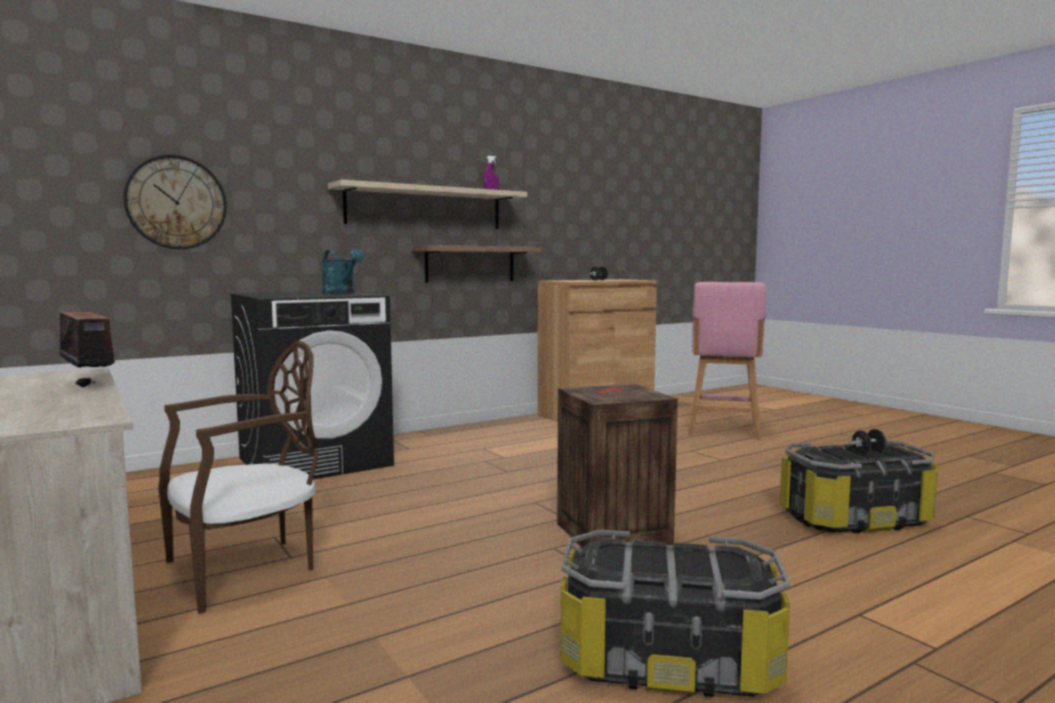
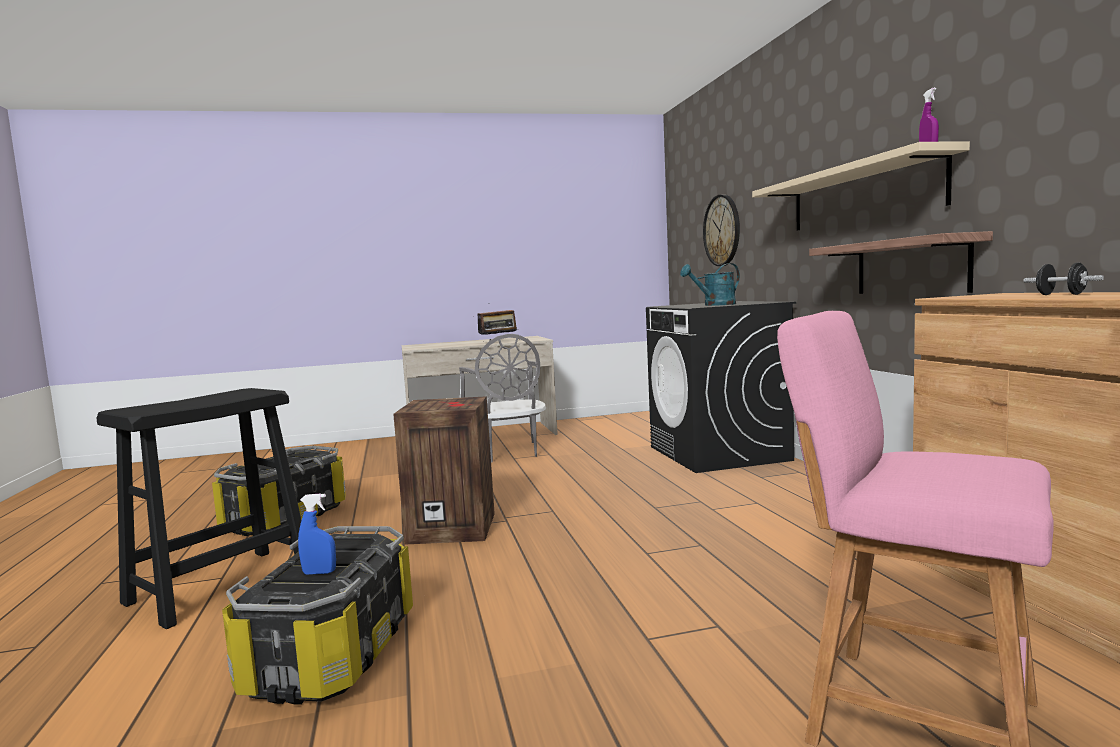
camera: 110 degrees right, 0 degrees up
brown chair [158,341,318,614] -> grey chair [459,334,546,463]
black dumbbell [848,429,888,453] -> blue spray bottle [298,493,336,575]
none -> black stool [96,388,301,629]

